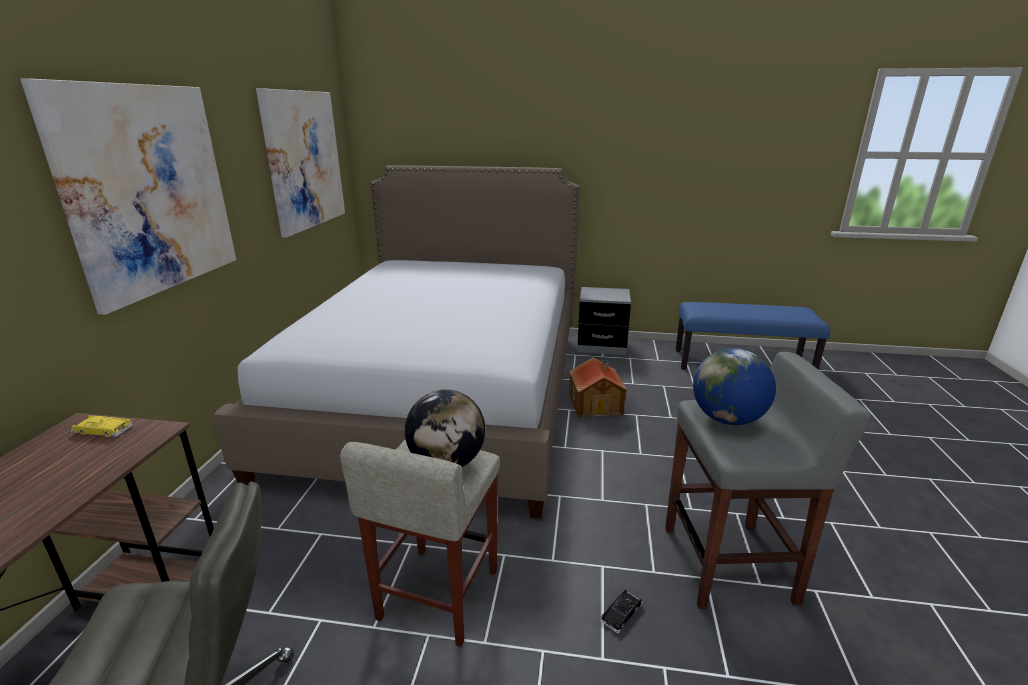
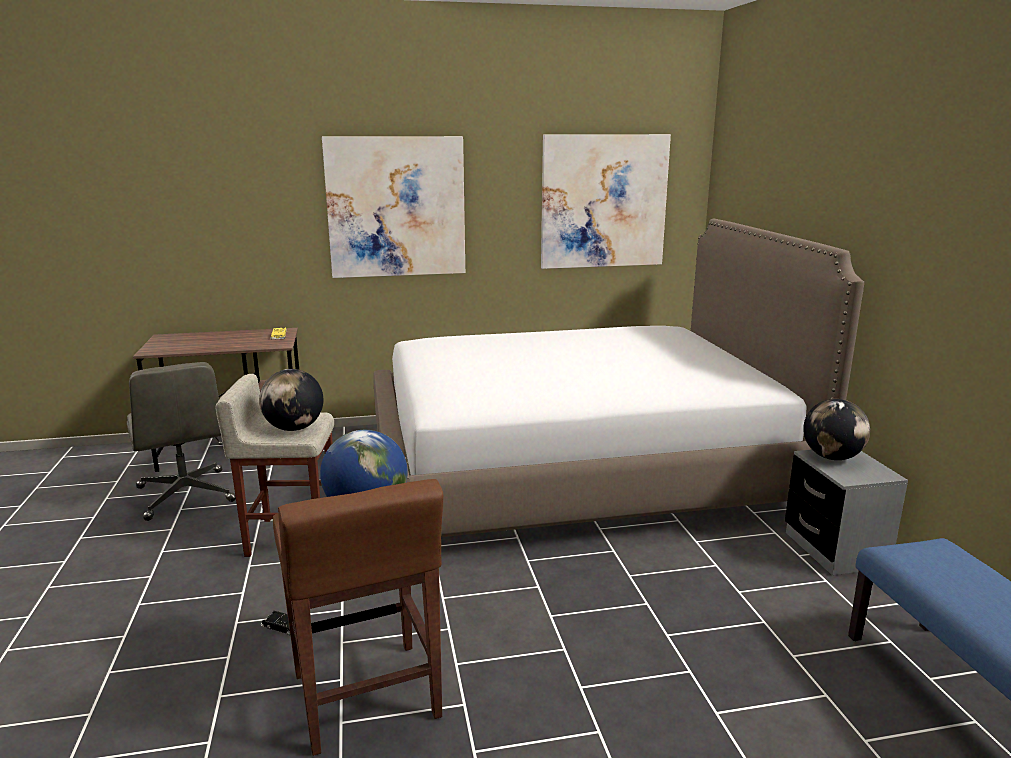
camera: 70 degrees right, 5 degrees down
toy house [569,357,627,417] -> none
grey stool [665,352,872,609] -> brown stool [273,479,443,756]
none -> globe [803,399,870,460]

